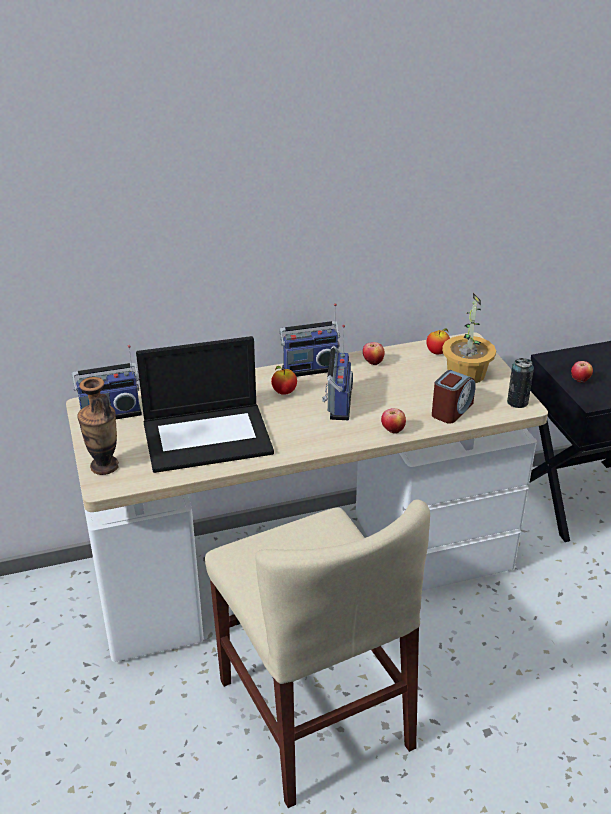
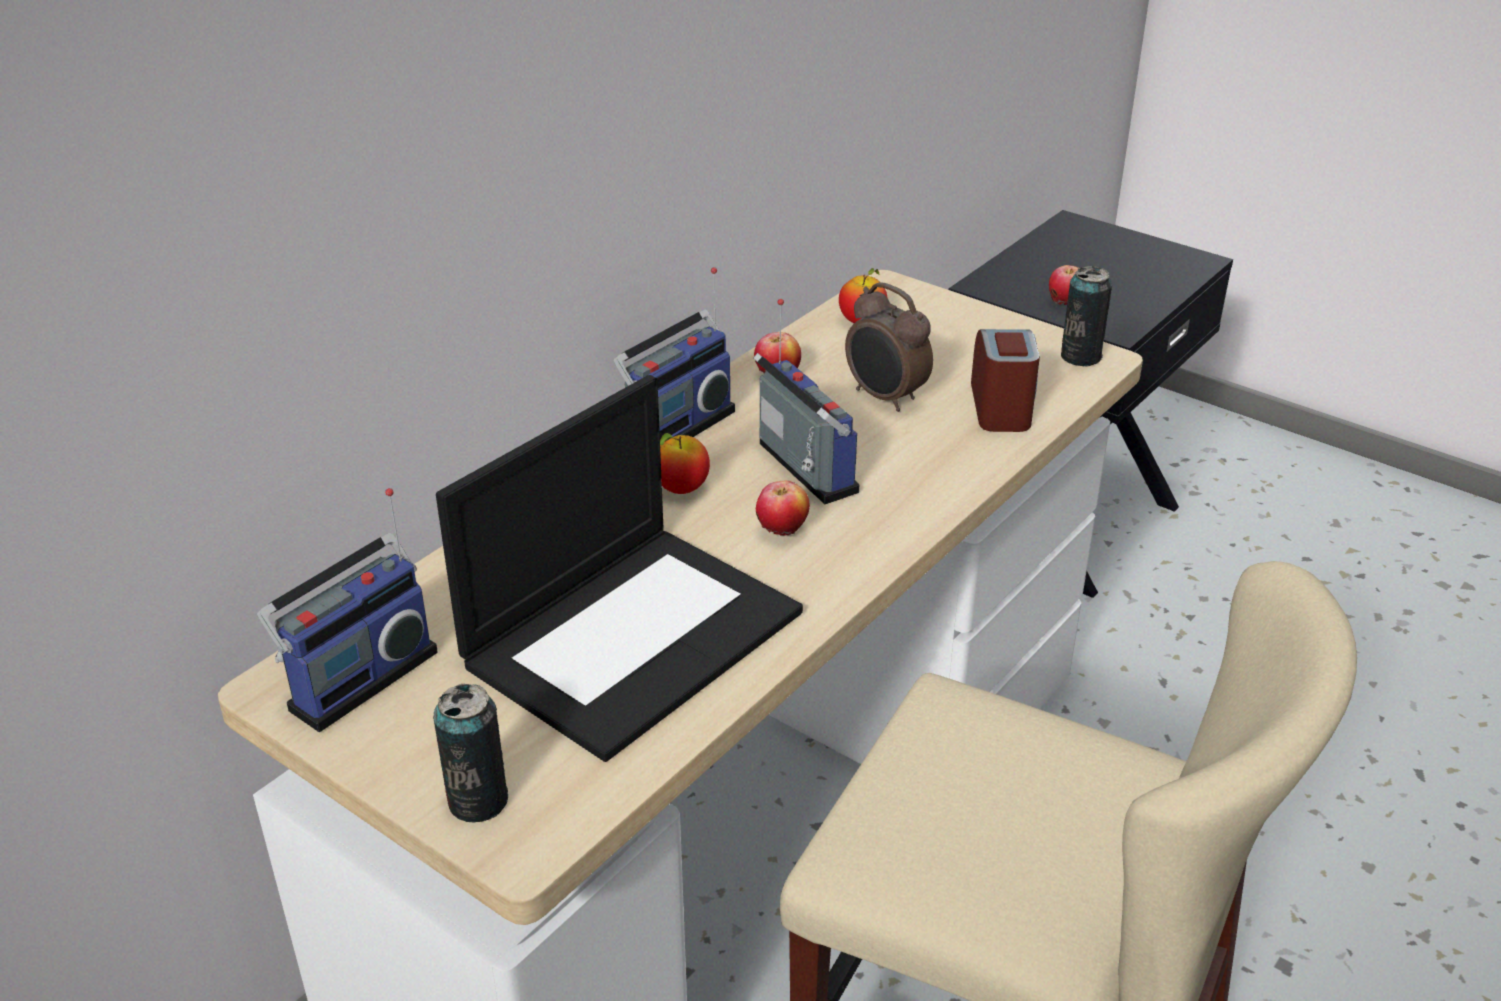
camera: 35 degrees left, 0 degrees up
vase [77,377,119,475] -> can [433,684,508,823]
apple [381,408,406,434] -> apple moved to [756,480,810,536]
potted plant [442,293,496,383] -> none
none -> alarm clock [845,282,933,412]

